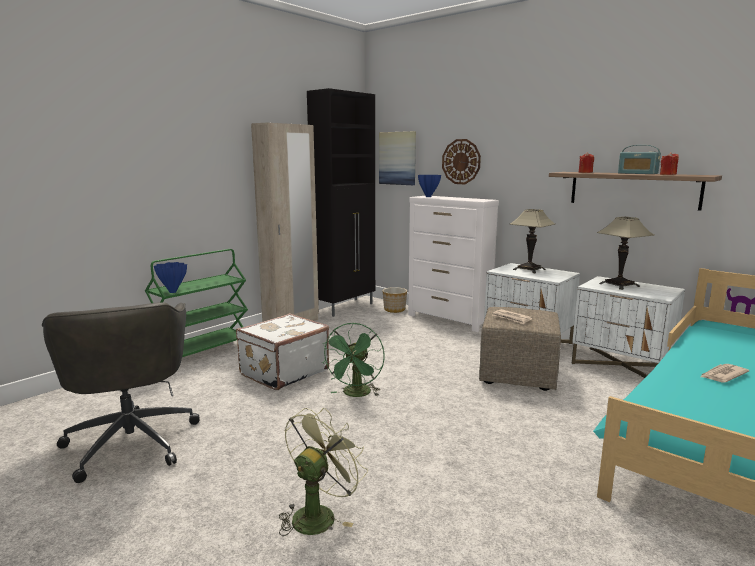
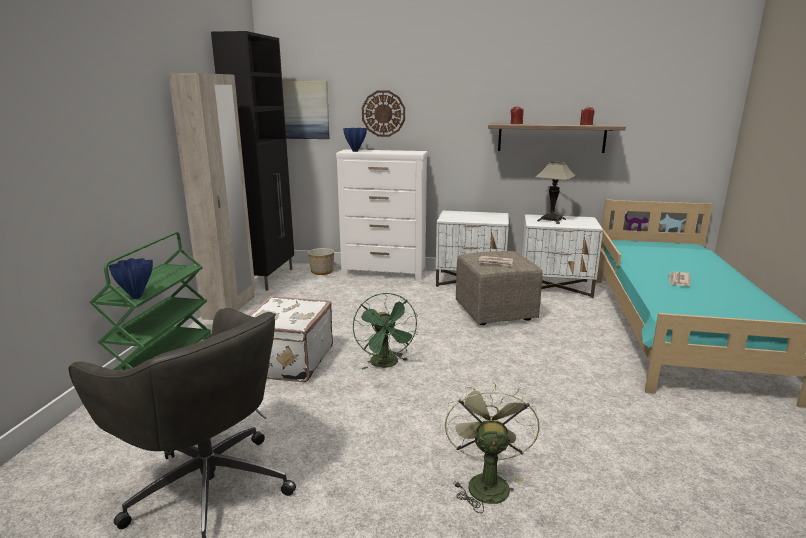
camera: 30 degrees left, 5 degrees up
table lamp [510,209,555,273] -> none
radio [618,145,661,174] -> none

